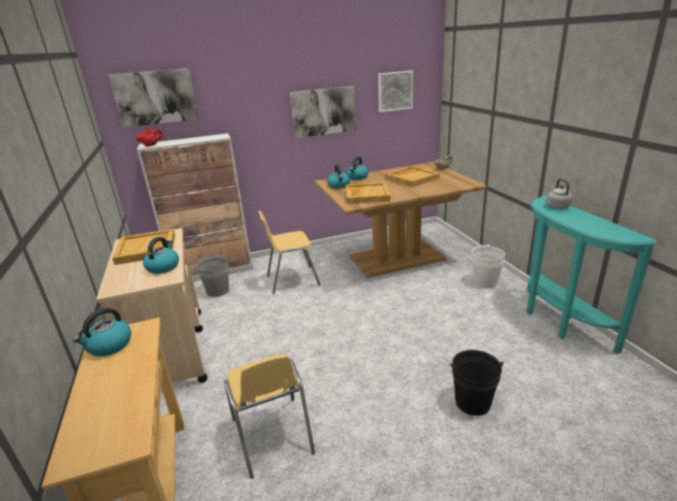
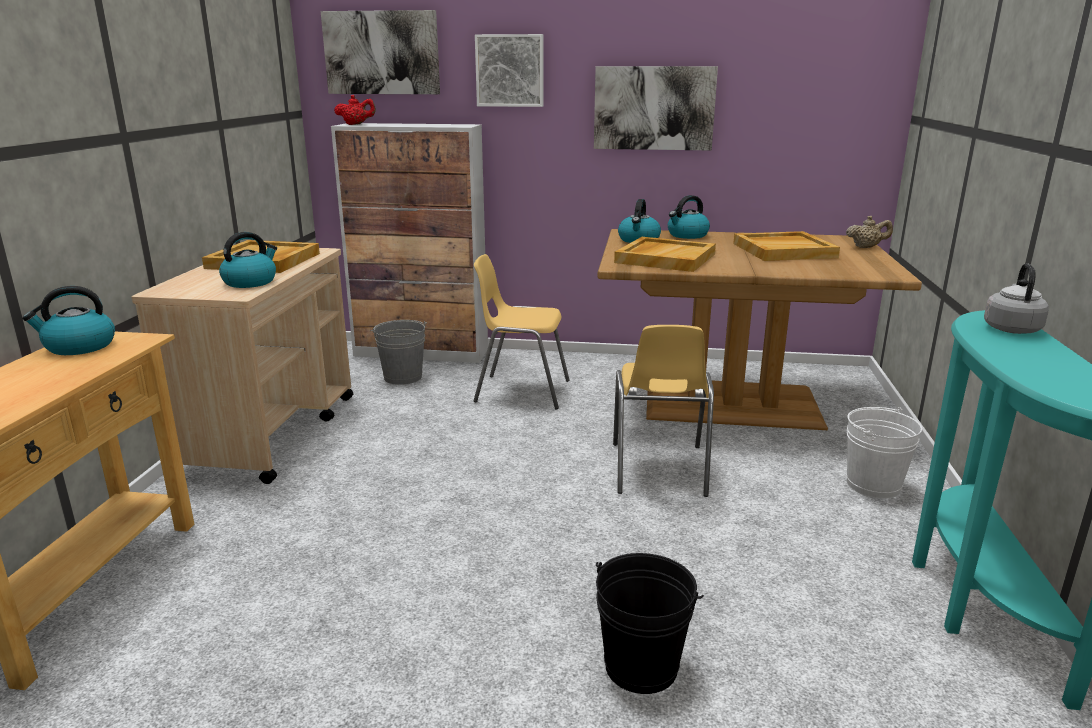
camera: 25 degrees right, 5 degrees down
yellow chair [224,354,315,479] -> yellow chair moved to [613,325,714,497]
picture [378,71,413,112] -> picture moved to [475,34,543,107]

